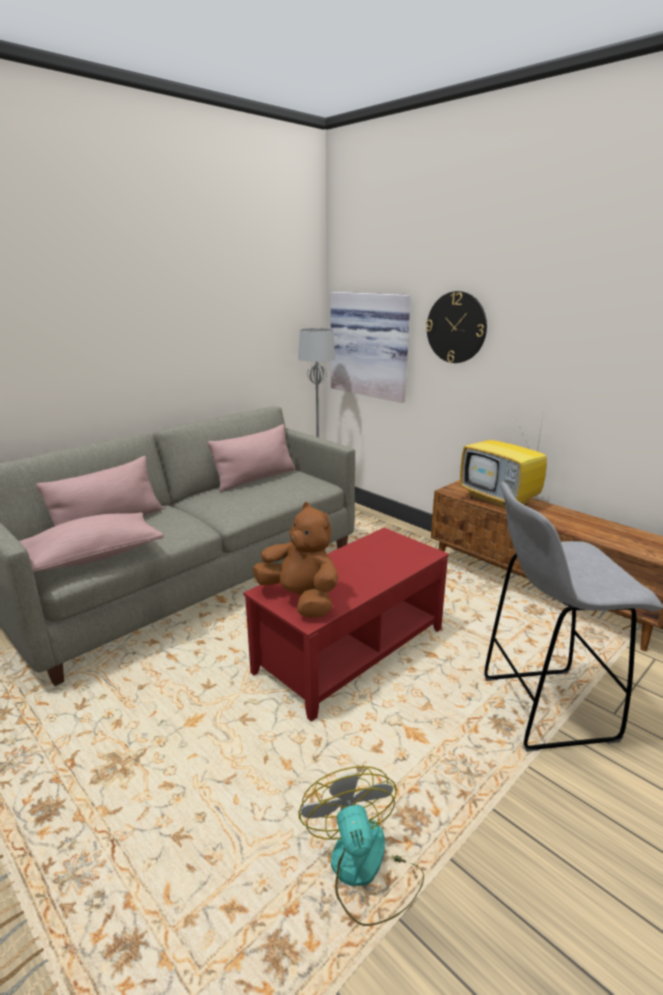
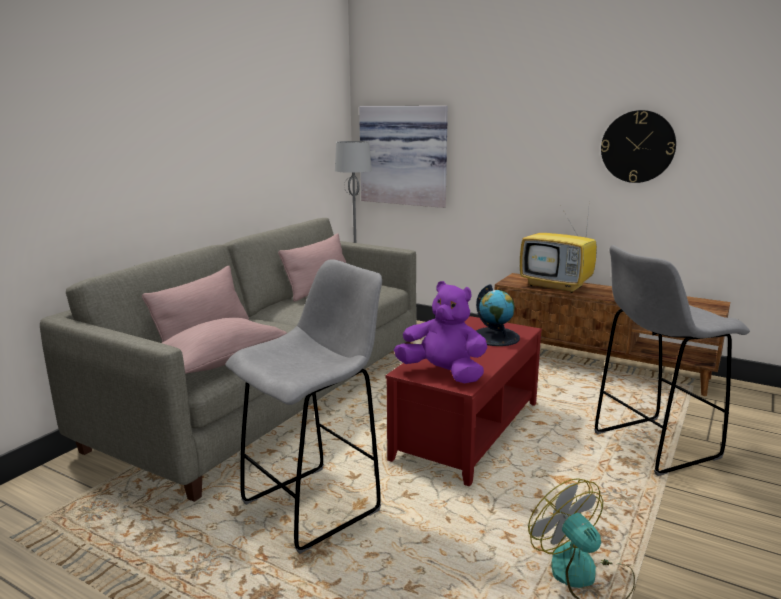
camera: 15 degrees left, 5 degrees down
brown plush toy [253,502,338,618] -> purple plush toy [394,281,488,383]
wall clock [426,291,487,363] -> wall clock moved to [601,110,676,183]
none -> grey stool [225,259,382,554]
none -> globe [476,284,520,346]

